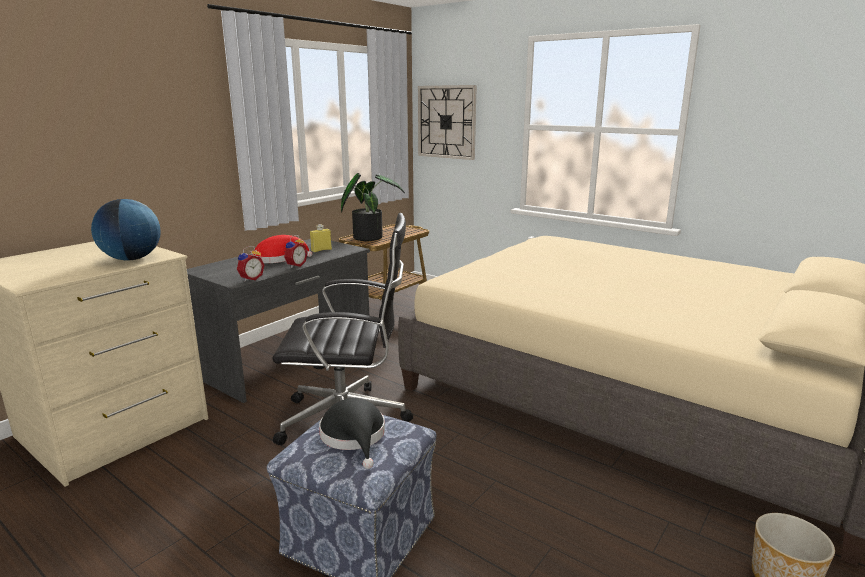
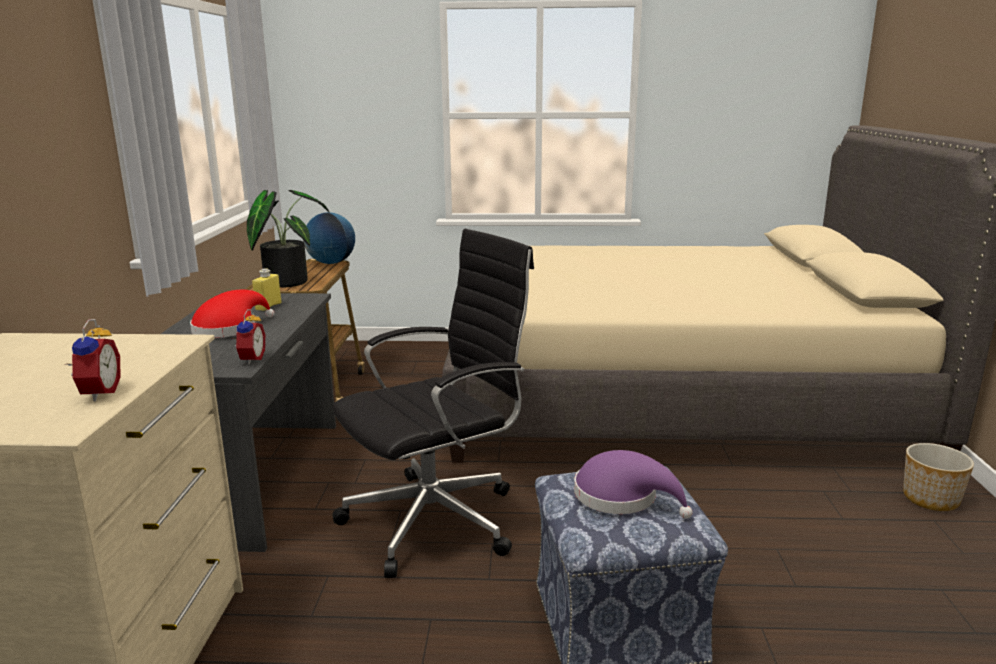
camera: 35 degrees left, 0 degrees up
globe [91,199,161,260] -> globe moved to [303,212,355,264]
alarm clock [284,235,308,268] -> alarm clock moved to [66,319,121,401]
black hat [319,398,385,469] -> purple hat [574,450,693,519]
wall clock [418,85,477,160] -> none

